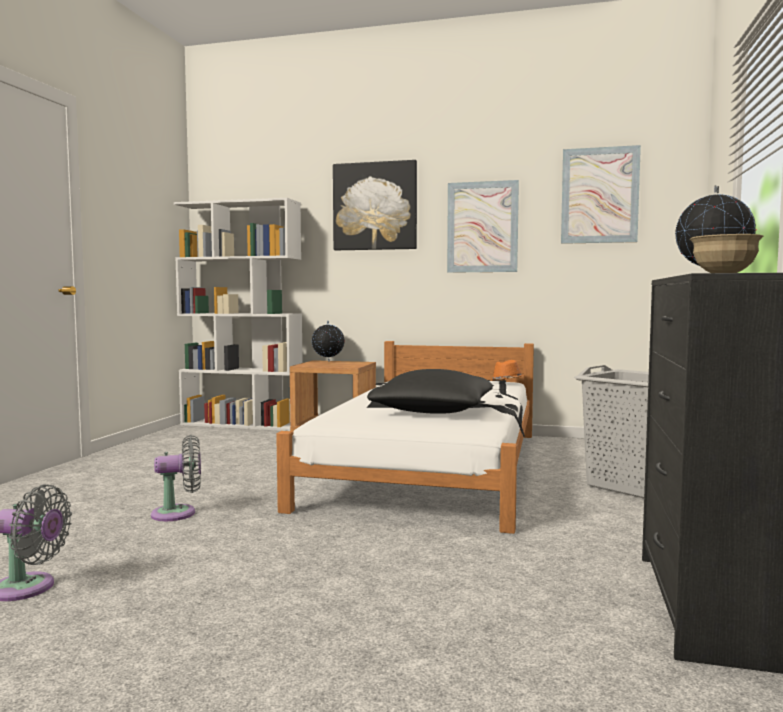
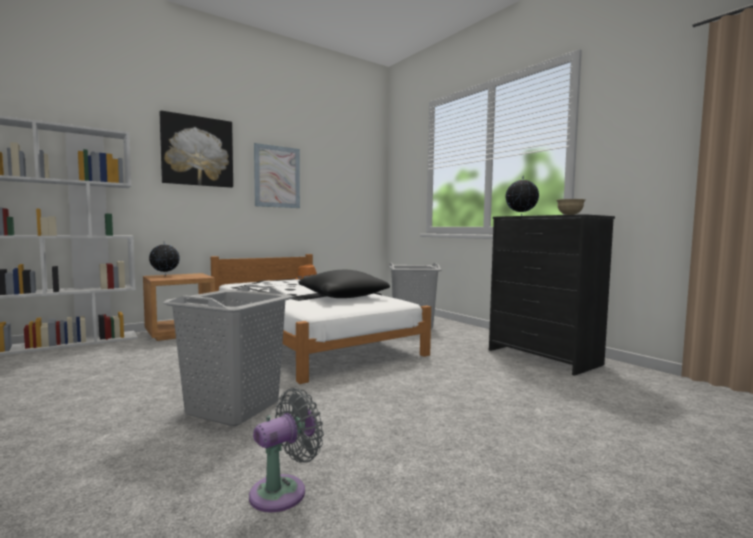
camera: 50 degrees left, 0 degrees up
grey fan [151,435,201,521] -> grey laundry basket [163,285,293,426]
picture [561,145,641,244] -> none

